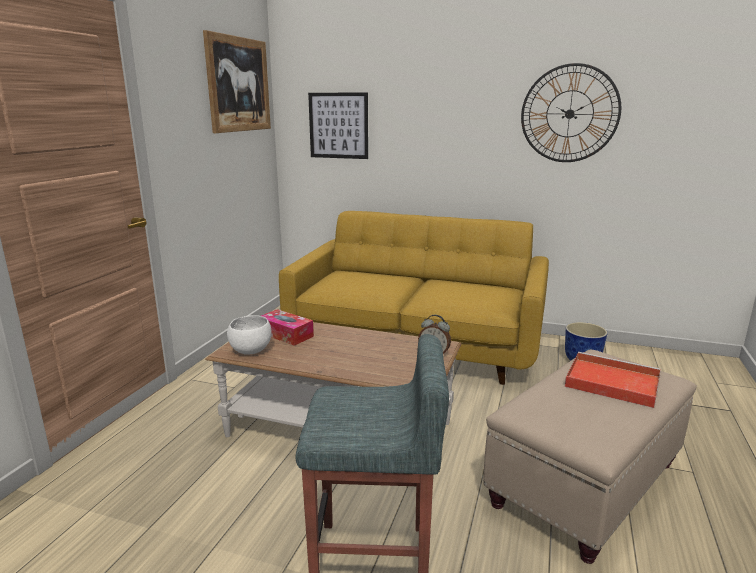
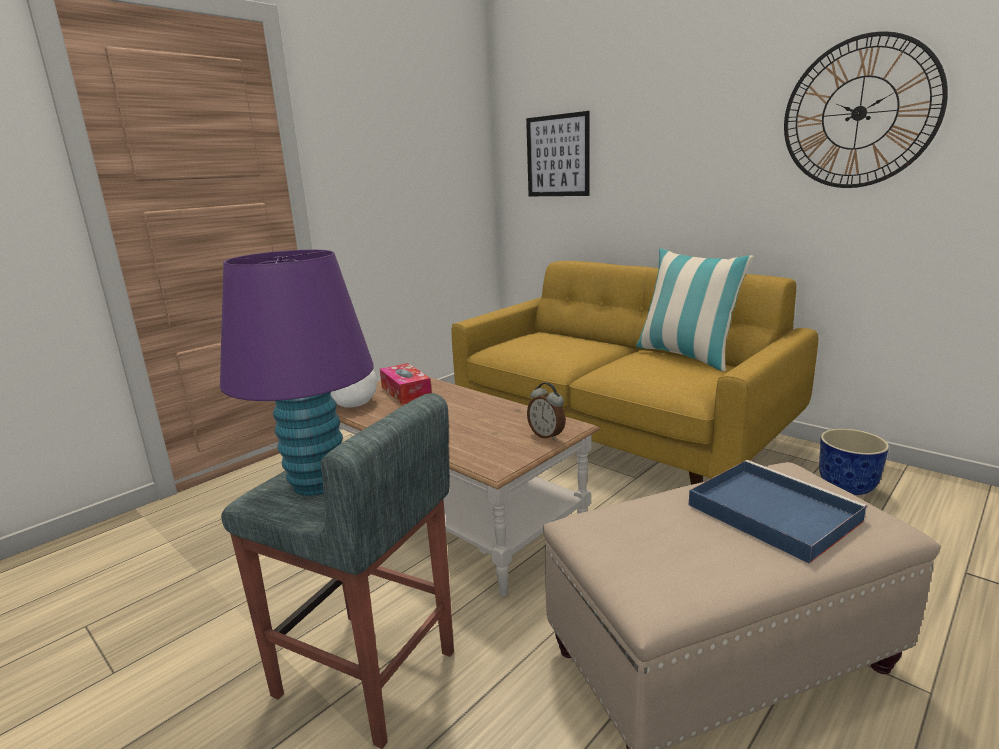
camera: 25 degrees right, 0 degrees up
picture [203,30,271,133] -> none
red tray [565,352,661,408] -> blue tray [689,460,867,564]
none -> purple table lamp [220,250,374,496]
none -> pillow [636,248,754,371]

